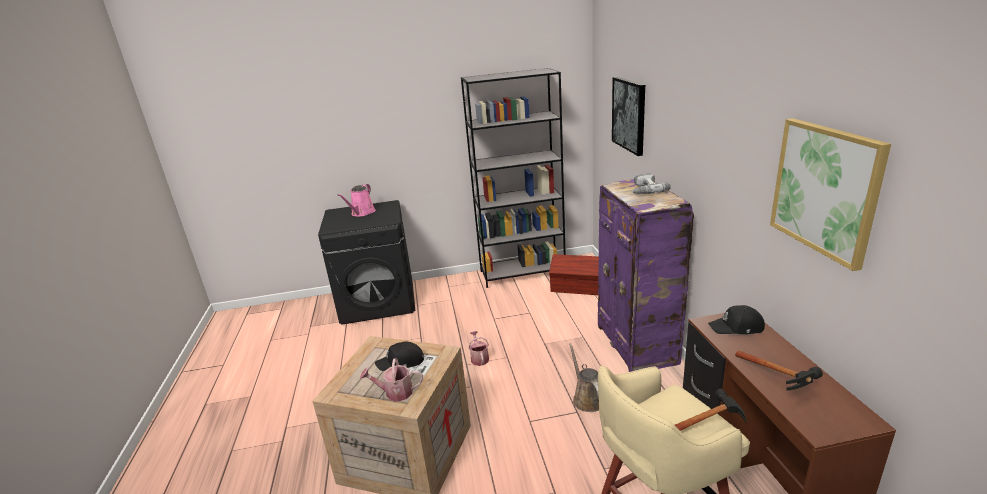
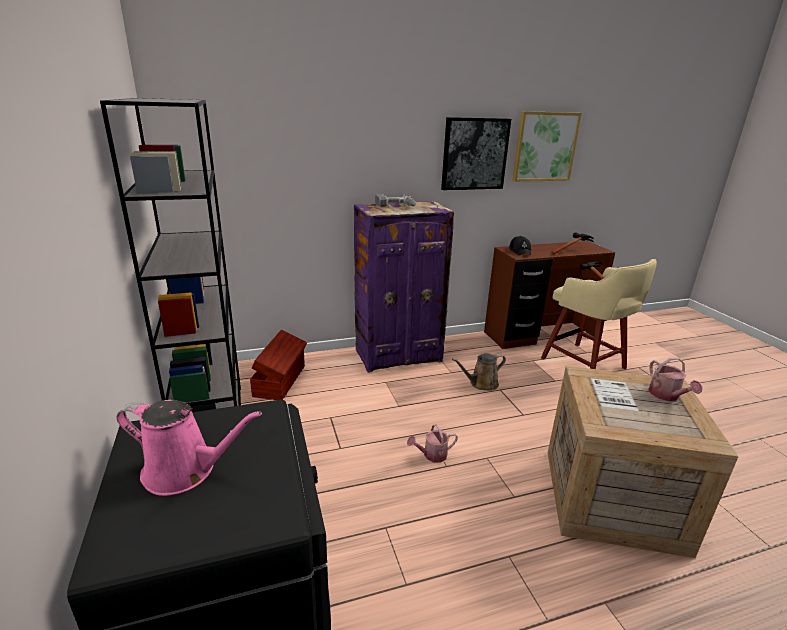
camera: 100 degrees left, 0 degrees up
black cap [375,342,424,371] -> none
picture [612,77,645,156] -> picture moved to [441,117,511,190]

